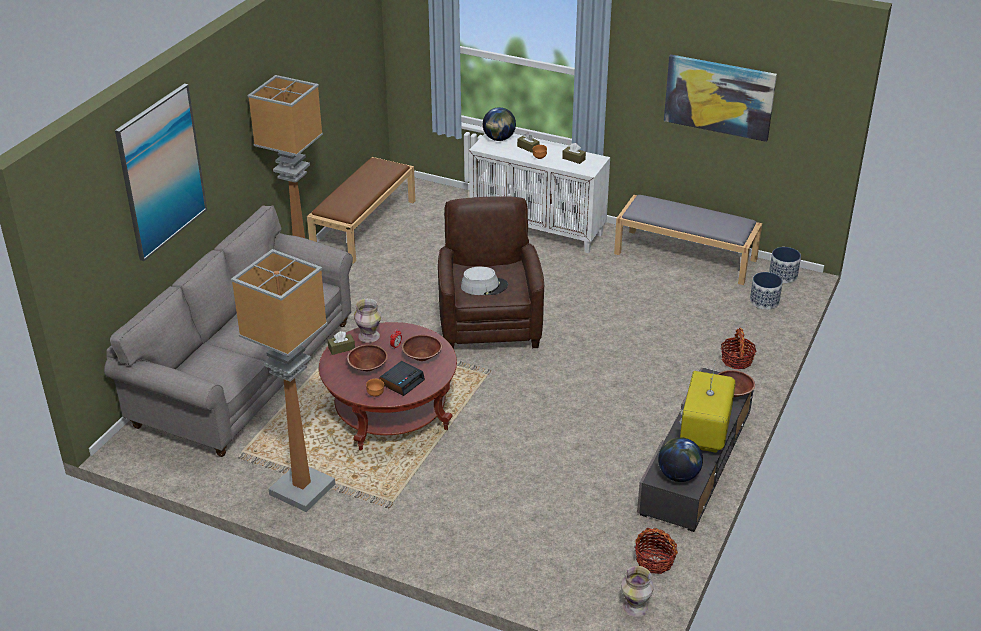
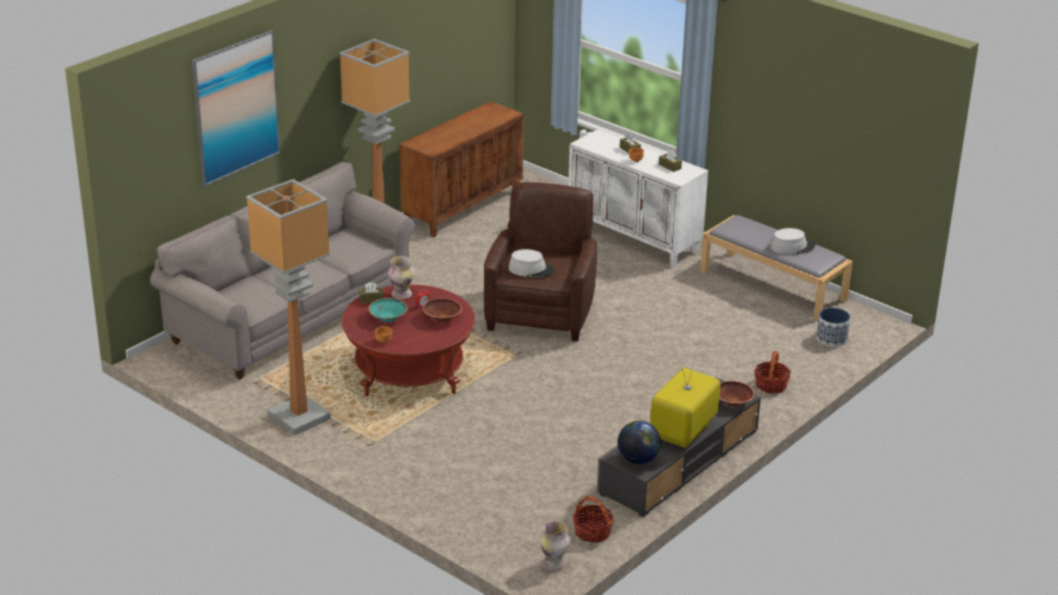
camera: 15 degrees right, 5 degrees down
brown bench [307,157,415,264] -> brown cabinet [399,101,524,237]
brown bowl [347,345,388,371] -> turquoise bowl [369,298,408,322]
alarm clock [379,361,425,396] -> none
globe [483,107,516,141] -> none
picture [664,55,777,142] -> none
planter [769,247,801,283] -> none
none -> grey hat [770,228,815,254]

